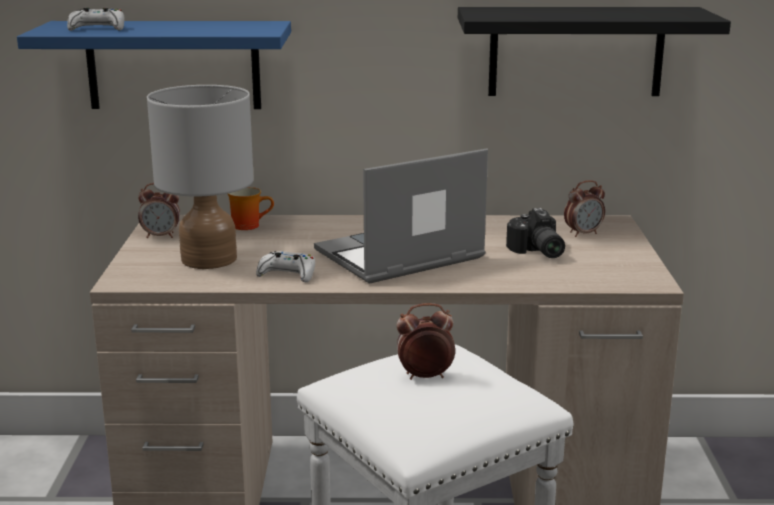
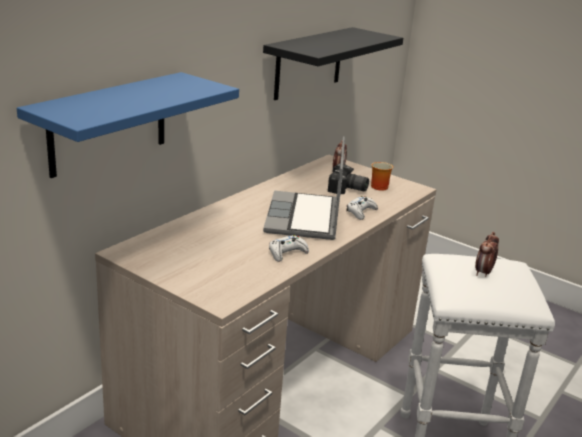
camera: 55 degrees left, 5 degrees up
white game controller [67,8,125,31] -> white game controller moved to [346,196,378,220]
alarm clock [138,183,180,238] -> none
grey table lamp [147,85,254,269] -> none
mug [228,187,274,230] -> mug moved to [371,162,393,191]

